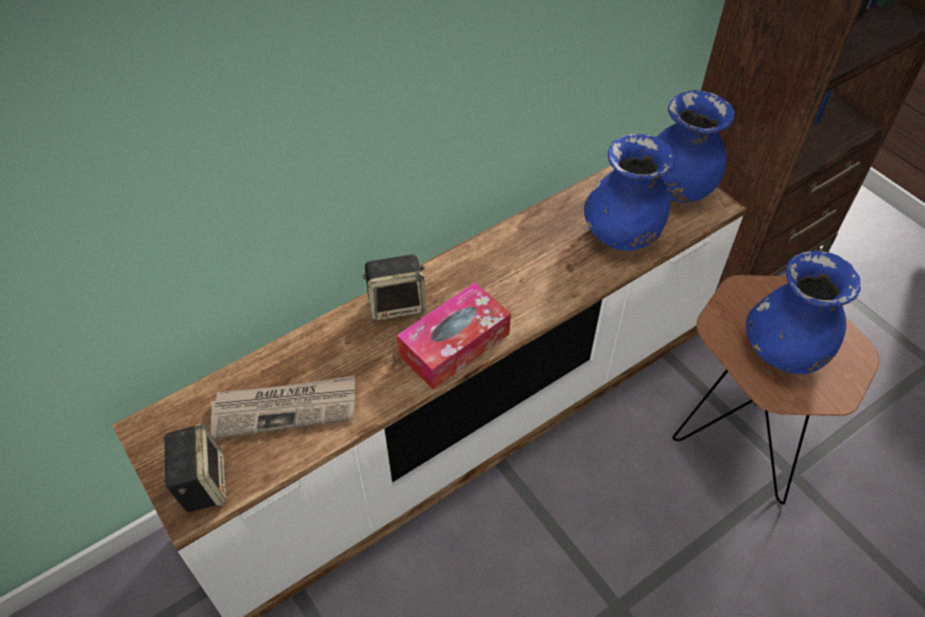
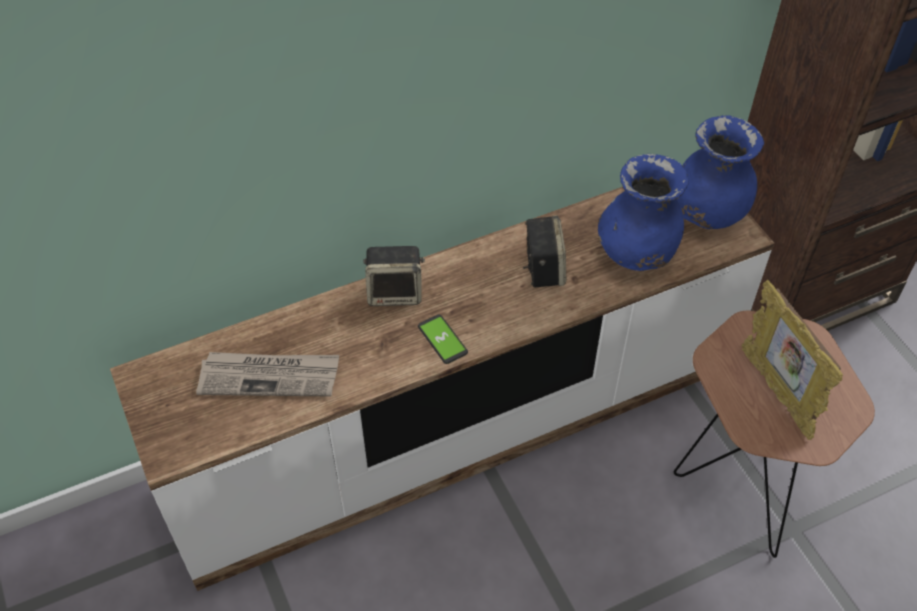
camera: 10 degrees right, 0 degrees up
speaker [163,423,226,512] -> speaker moved to [523,215,566,287]
tissue box [397,283,511,390] -> phone [418,314,468,364]
blue vase [746,251,861,374] -> picture frame [742,280,843,440]

